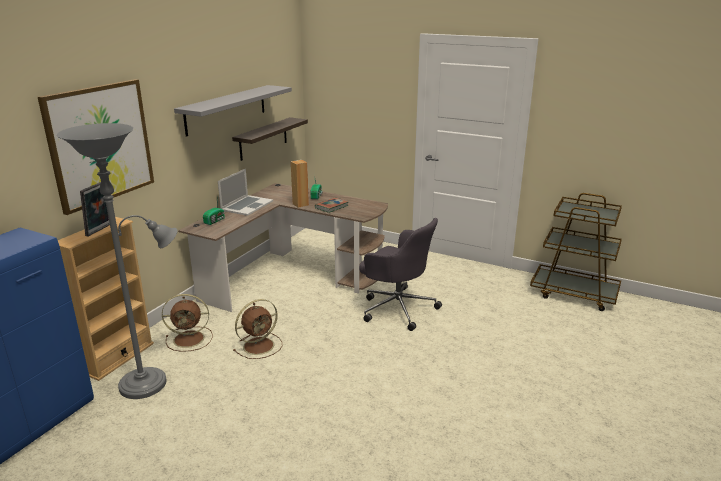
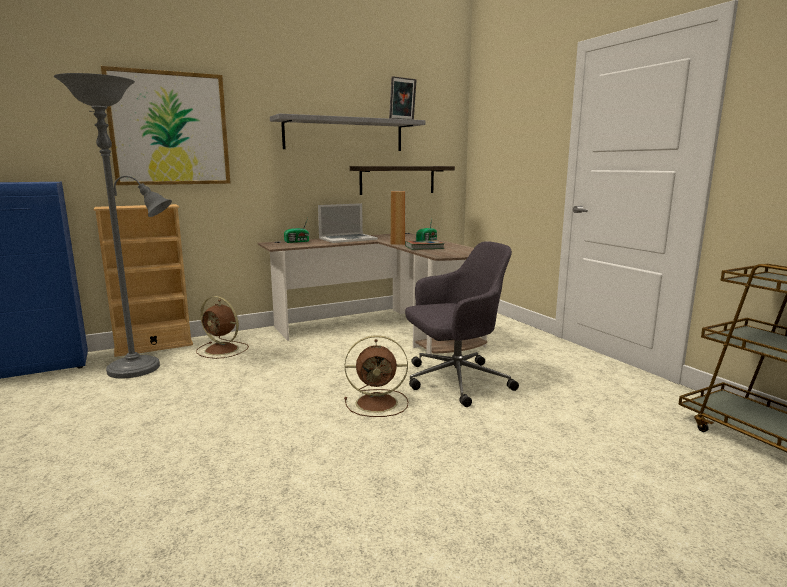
camera: 35 degrees right, 10 degrees down
picture frame [80,182,110,237] -> picture frame moved to [389,76,417,120]
brown fan [233,299,282,359] -> brown fan moved to [344,335,408,417]
grey office chair [359,218,442,331] -> grey office chair turned 90 degrees counterclockwise [405,242,519,407]

